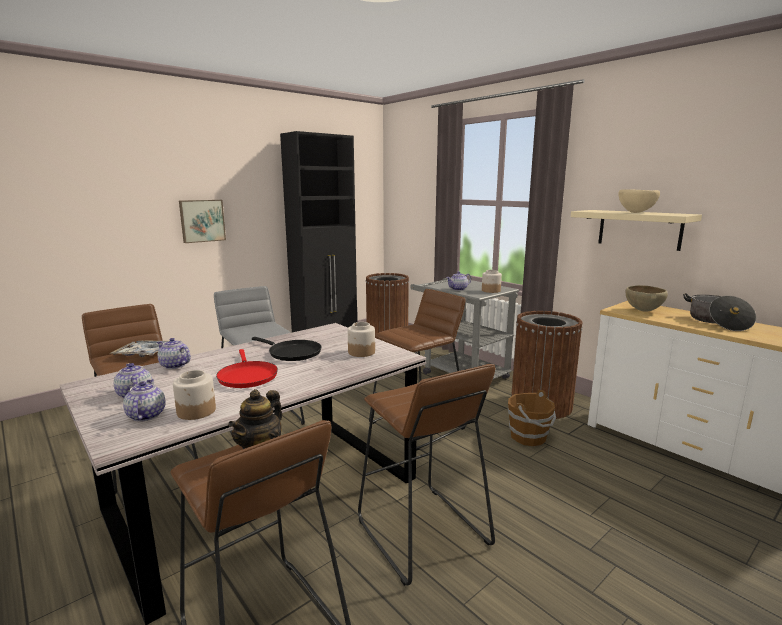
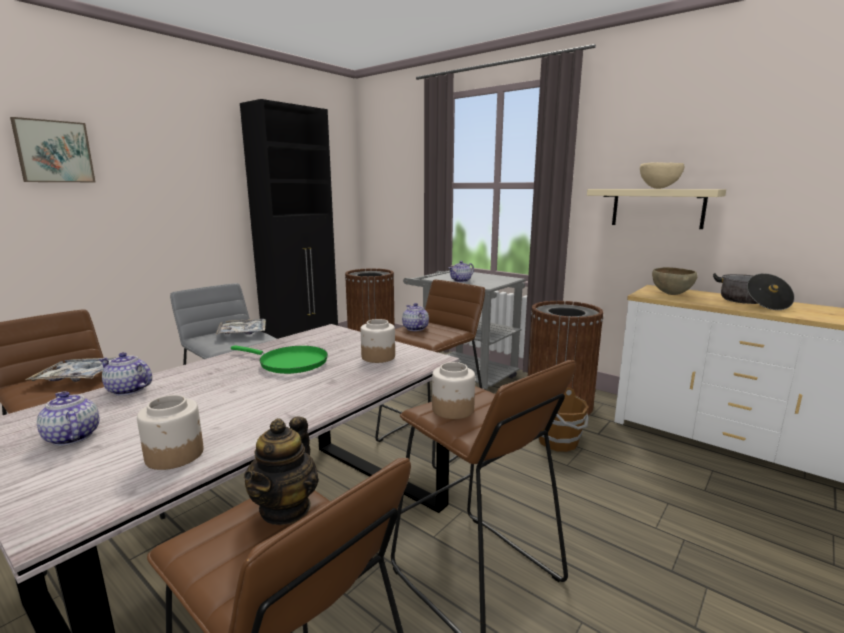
camera: 10 degrees left, 0 degrees up
teapot [123,379,166,422] -> teapot moved to [402,303,429,331]
picture [179,200,226,243] -> picture moved to [10,117,95,182]
red frying pan [216,349,278,388] -> none
black frying pan [252,337,322,361] -> green frying pan [231,345,328,374]
jar [482,270,502,293] -> jar moved to [432,362,475,419]
none -> tray [216,319,266,335]

